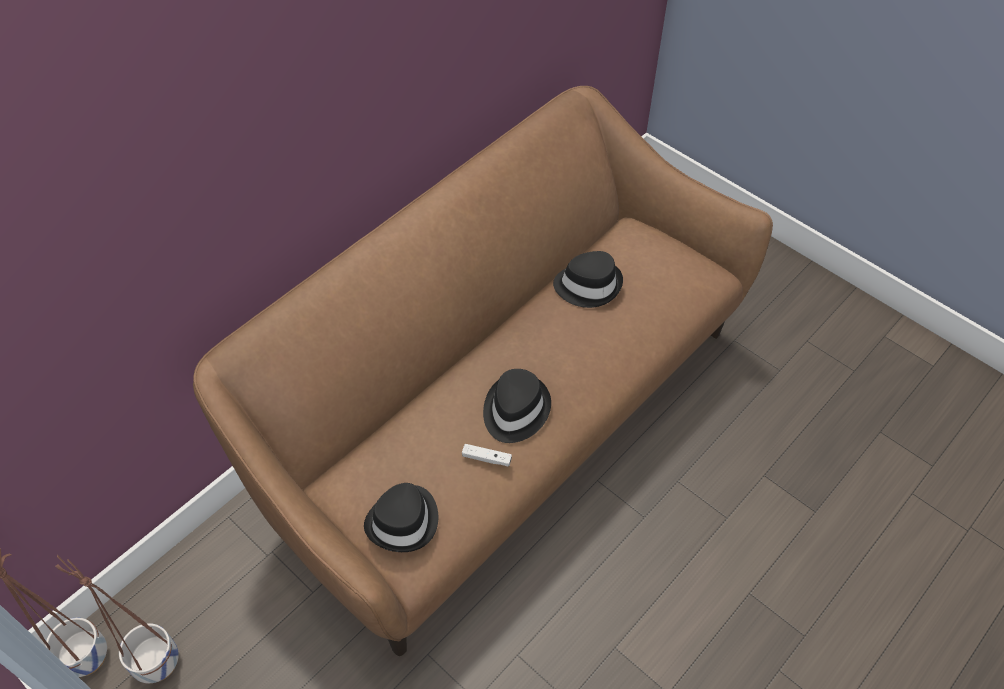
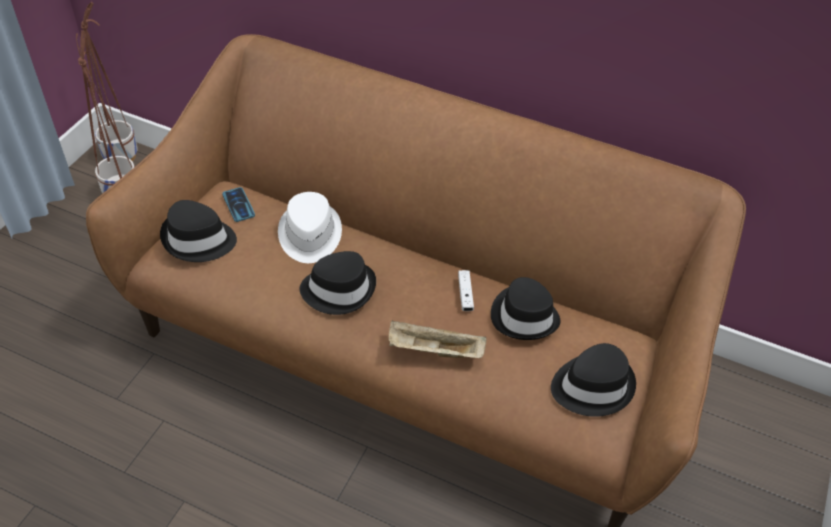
camera: 70 degrees right, 5 degrees down
white game controller [462,444,512,467] -> white game controller moved to [458,270,474,311]
none -> phone [222,187,255,222]
none -> white hat [278,192,342,263]
none -> beige tray [389,320,486,358]
none -> black hat [551,343,636,417]

